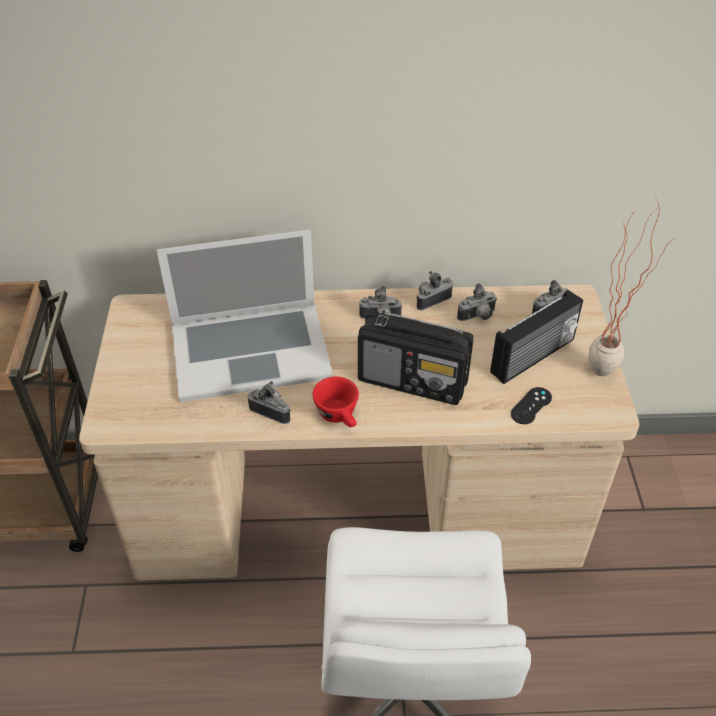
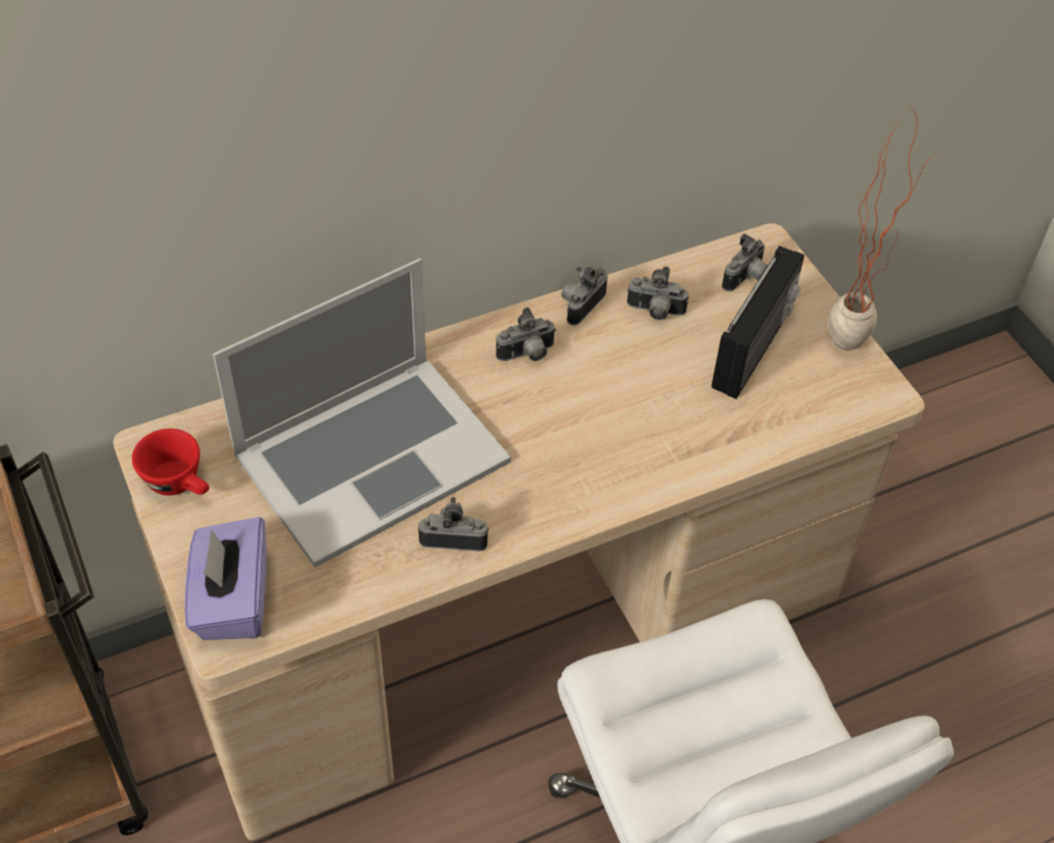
camera: 25 degrees left, 5 degrees up
red cup [312,377,359,427] -> red cup moved to [132,429,209,496]
radio [358,310,473,405] -> none
camera [457,283,497,321] -> camera turned 60 degrees clockwise [627,266,689,320]
black game controller [511,387,552,424] -> none
none -> purple tissue box [184,517,267,640]

